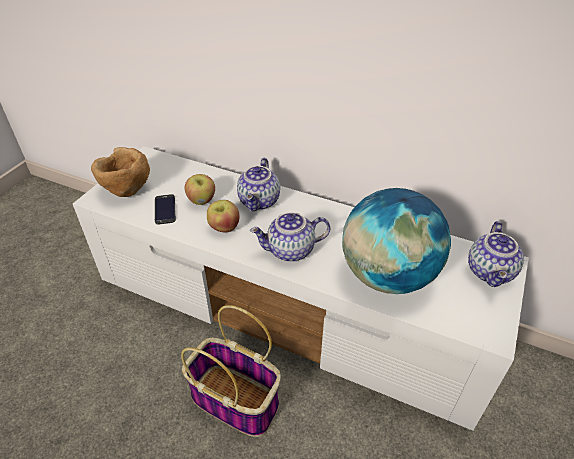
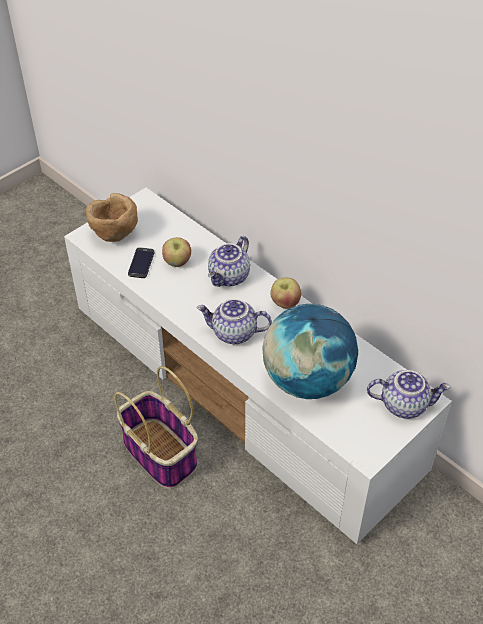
camera: 20 degrees right, 5 degrees up
apple [207,200,239,232] -> apple moved to [270,277,301,309]
teapot [468,221,524,287] -> teapot turned 120 degrees counterclockwise [367,370,451,419]

